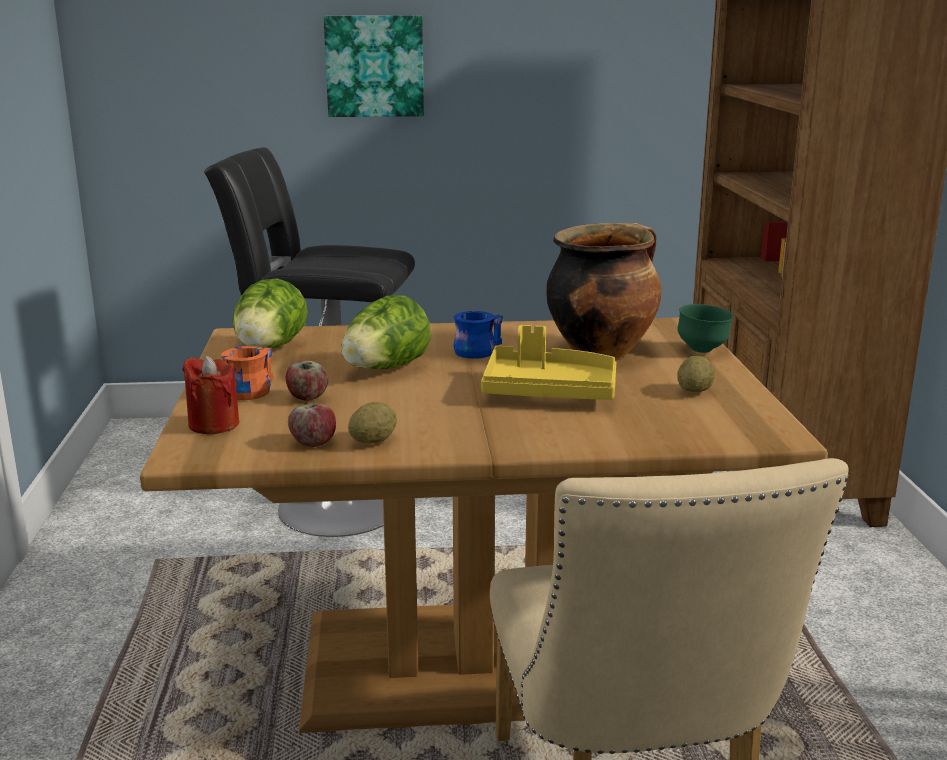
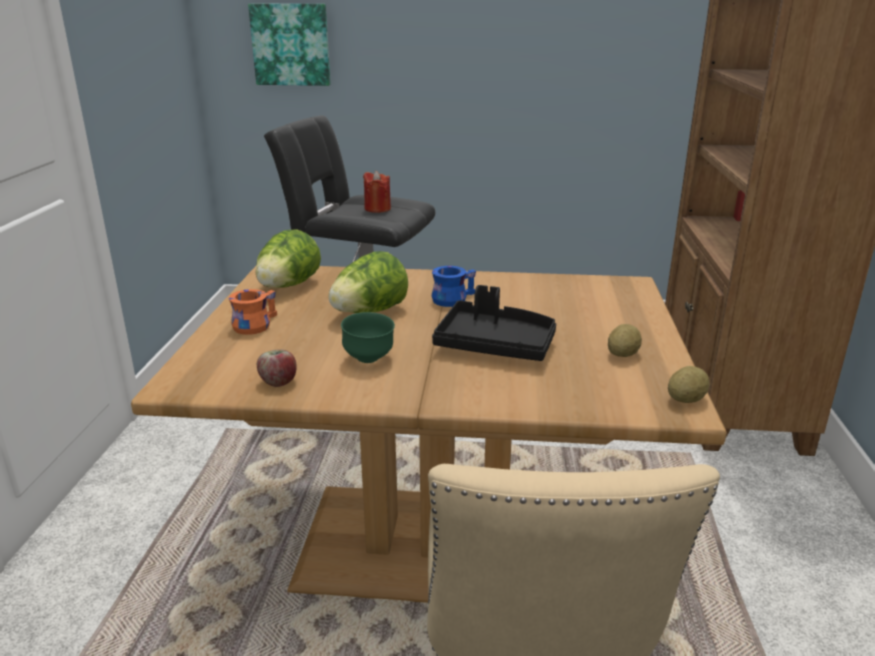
camera: 10 degrees right, 5 degrees up
red candle [182,356,239,434] -> red candle moved to [363,171,391,213]
apple [286,361,328,401] -> none
picture [324,15,424,117] -> picture moved to [248,4,331,86]
potato [348,402,397,444] -> potato moved to [668,366,710,403]
yellow tray [481,325,616,400] -> black tray [432,285,556,361]
cooking pot [546,223,661,359] -> none
green bowl [678,304,733,353] -> green bowl moved to [341,312,395,363]

